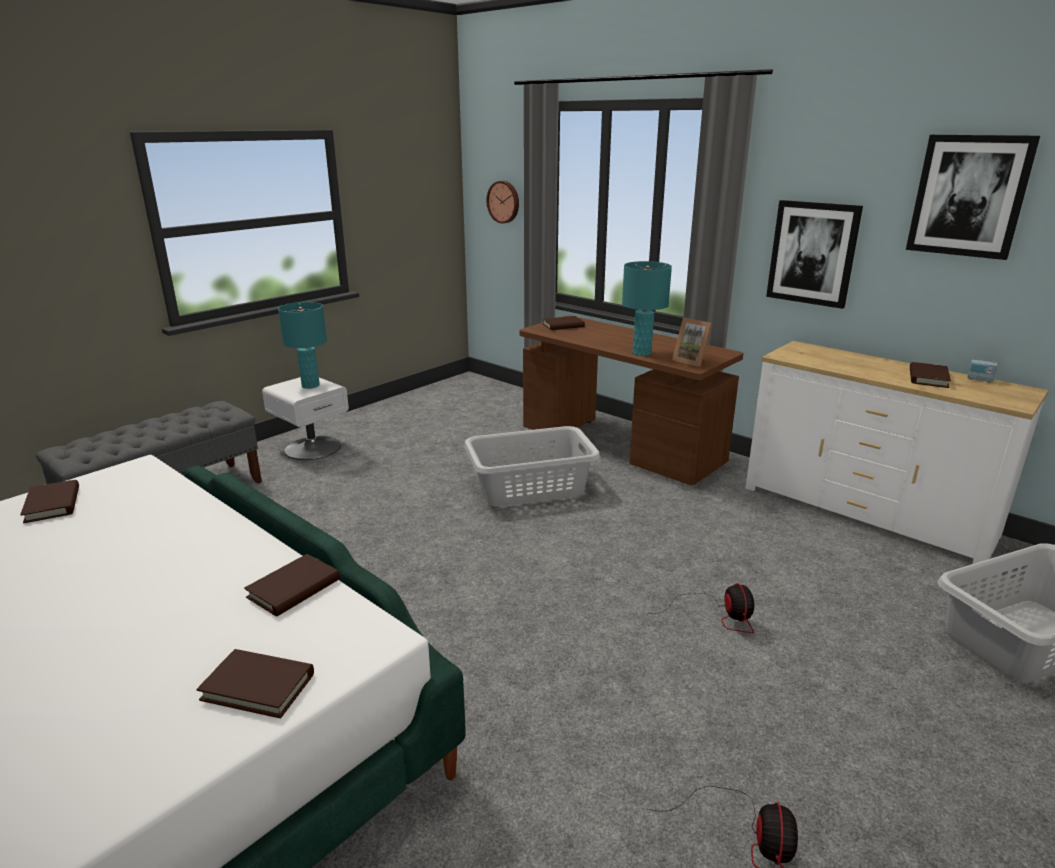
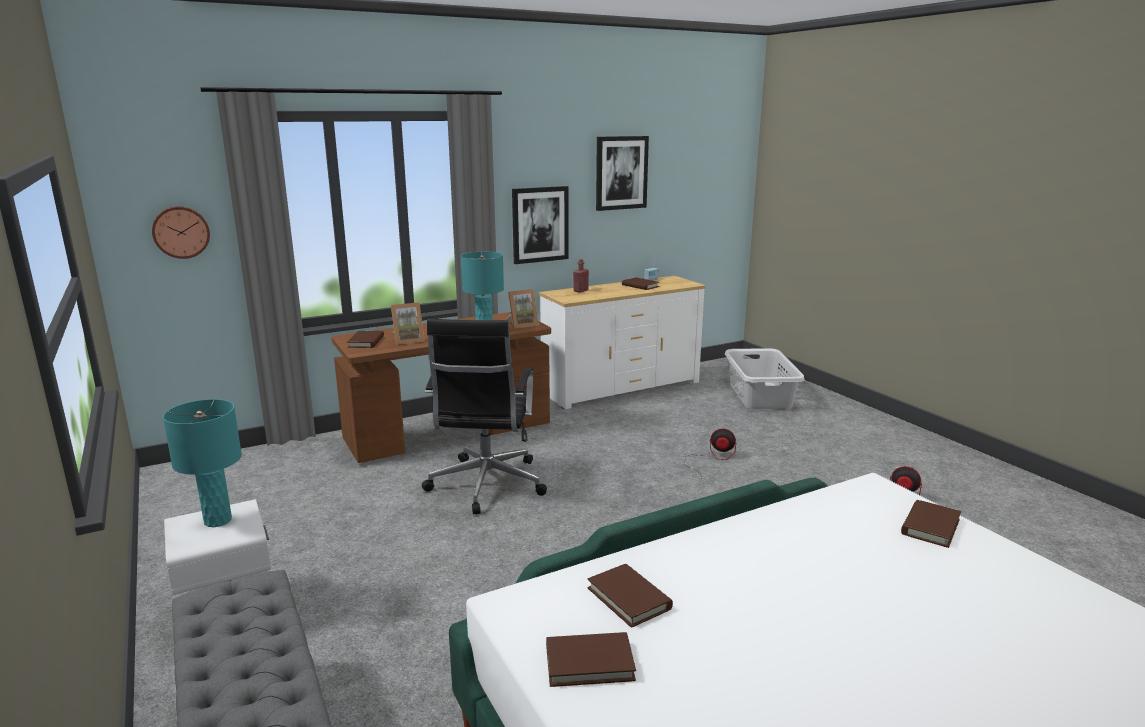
camera: 70 degrees left, 5 degrees down
brown book [244,554,340,617] -> brown book moved to [587,564,673,628]
grey laundry basket [464,426,600,506] -> black office chair [422,319,547,514]
none -> picture frame [391,302,425,345]
none -> red bottle [573,259,589,292]

